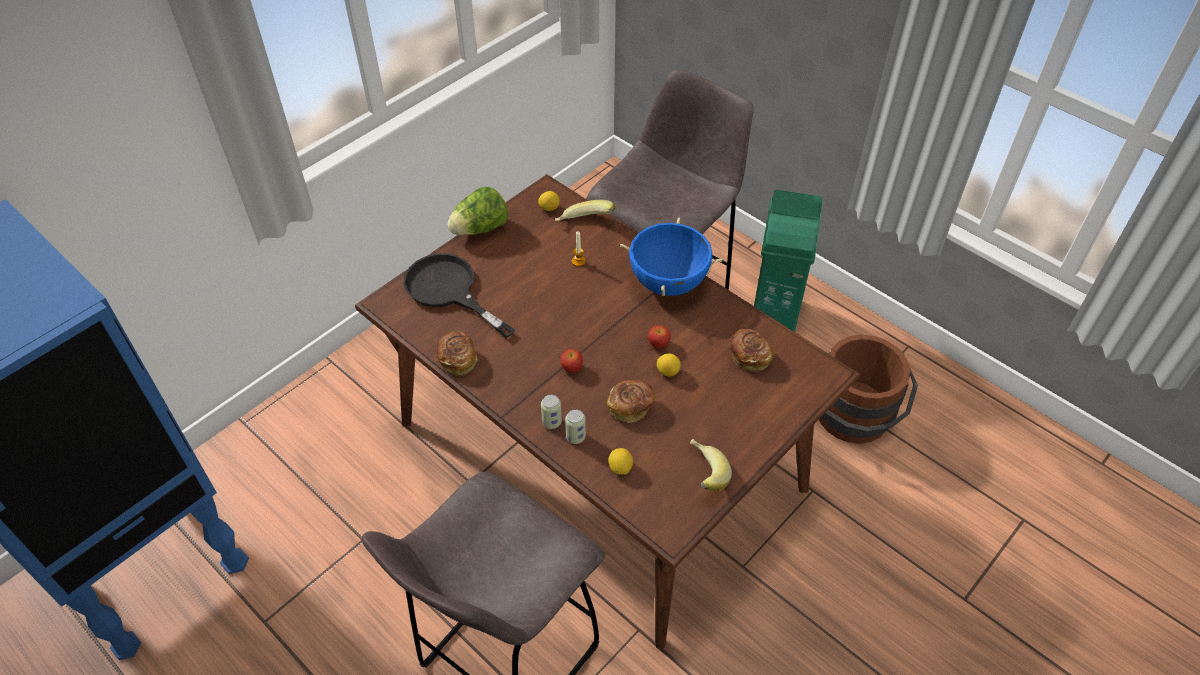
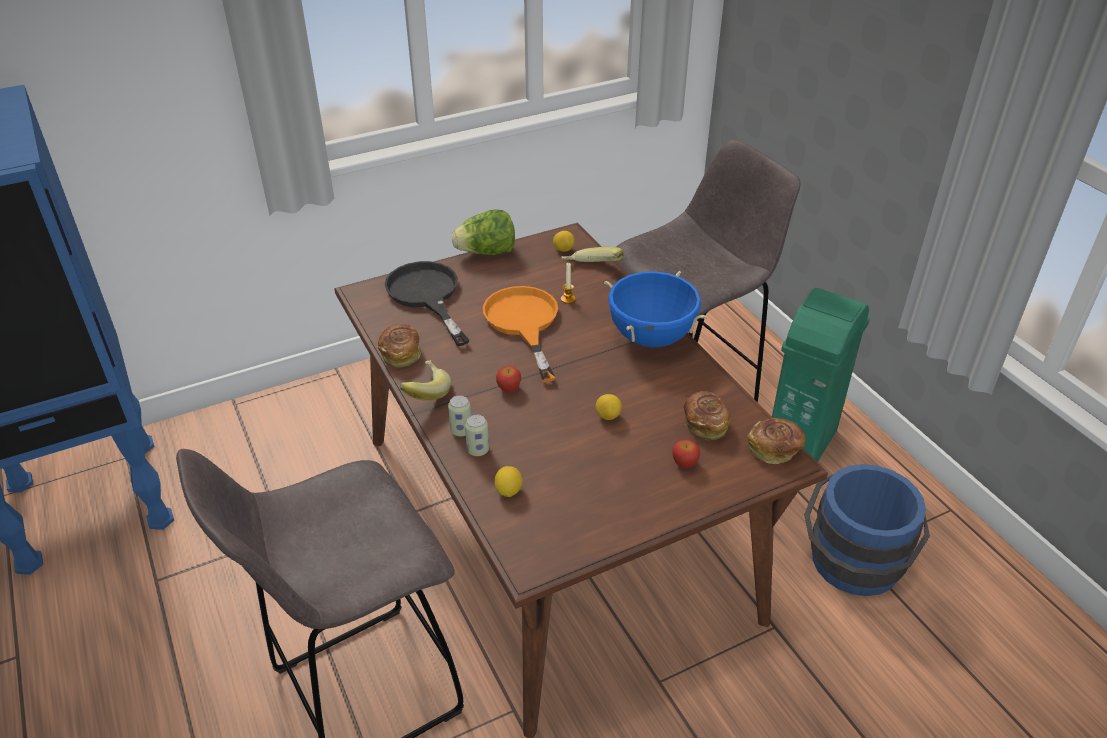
camera: 20 degrees right, 10 degrees down
bread [607,380,656,423] -> bread moved to [747,418,806,464]
apple [648,325,671,349] -> apple moved to [672,440,700,468]
banana [690,439,732,492] -> banana moved to [400,360,451,401]
brown bucket [819,335,918,444] -> blue bucket [804,464,930,596]
none -> orange frying pan [483,286,558,382]

